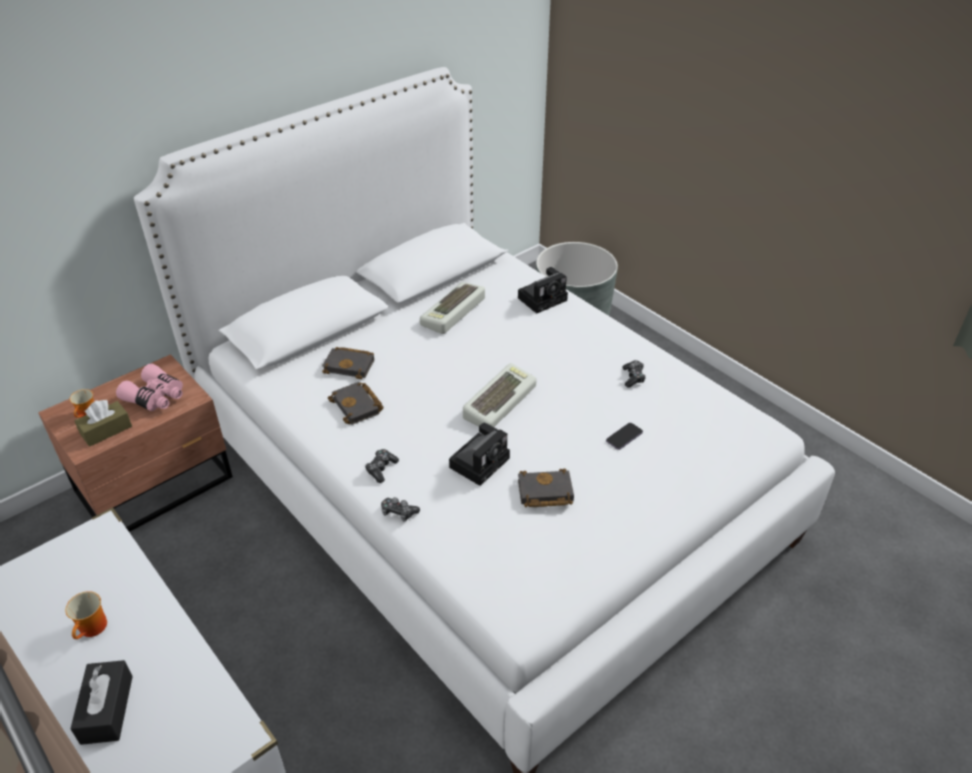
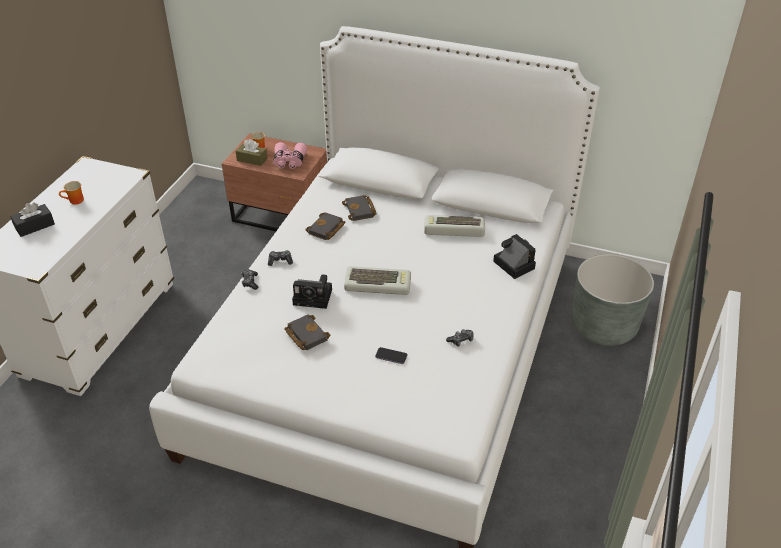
camera: 60 degrees right, 0 degrees up
camera [518,267,568,314] -> camera turned 150 degrees counterclockwise [493,234,536,279]

